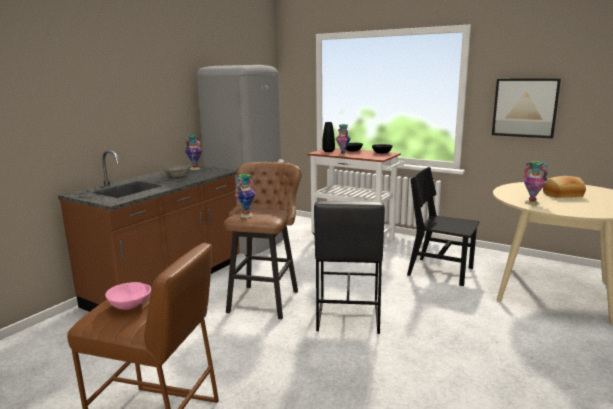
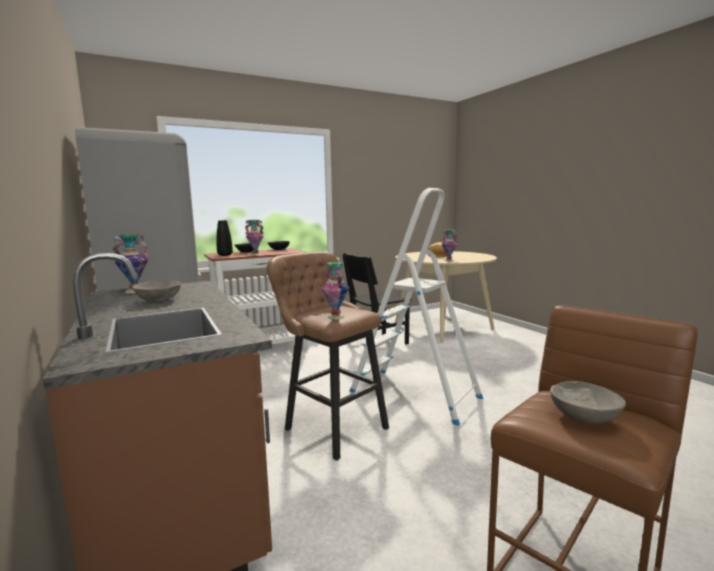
camera: 60 degrees left, 5 degrees down
pink bowl [105,282,151,310] -> grey bowl [550,381,626,424]
grey stool [314,201,385,334] -> white step ladder [350,188,483,426]
picture [492,78,561,139] -> none

